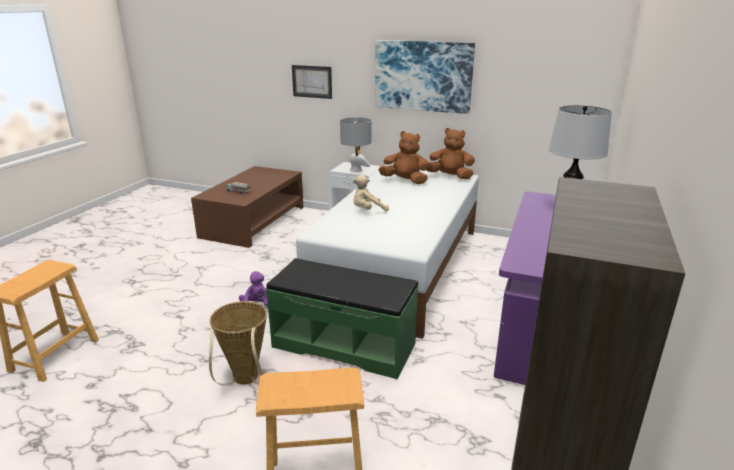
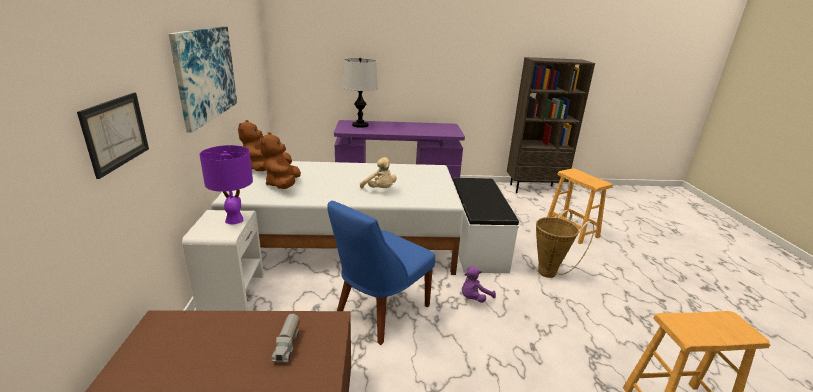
camera: 115 degrees left, 0 degrees up
green bench [266,258,419,379] -> white bench [453,178,519,273]
grey table lamp [340,117,371,173] -> purple table lamp [199,145,253,224]
none -> blue chair [327,201,435,345]

